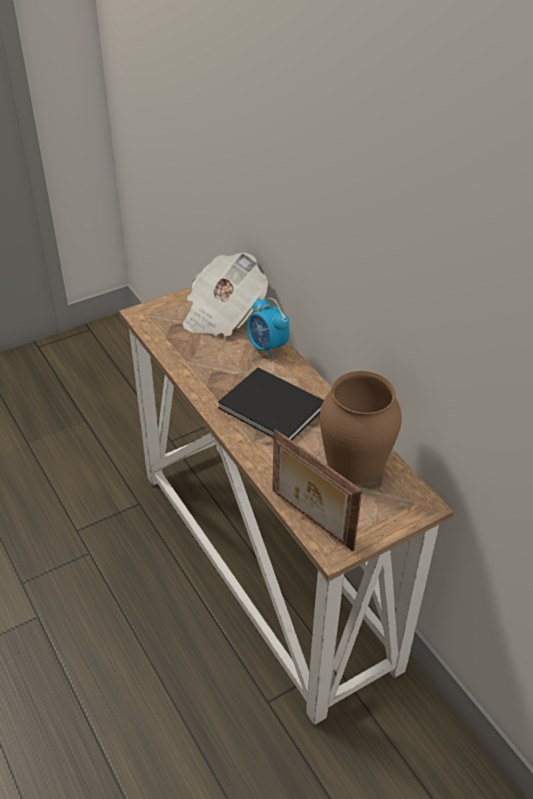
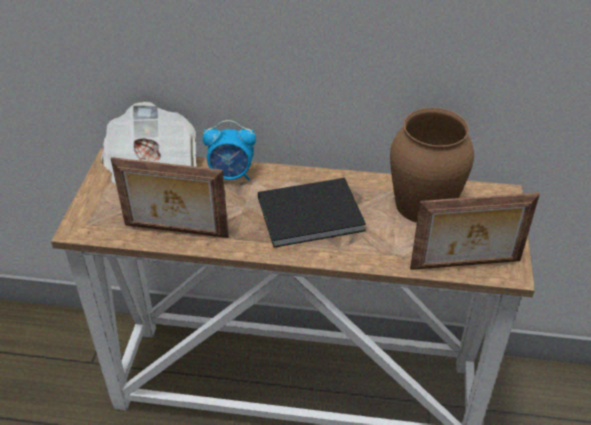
camera: 50 degrees left, 0 degrees up
none -> picture frame [111,157,229,238]

